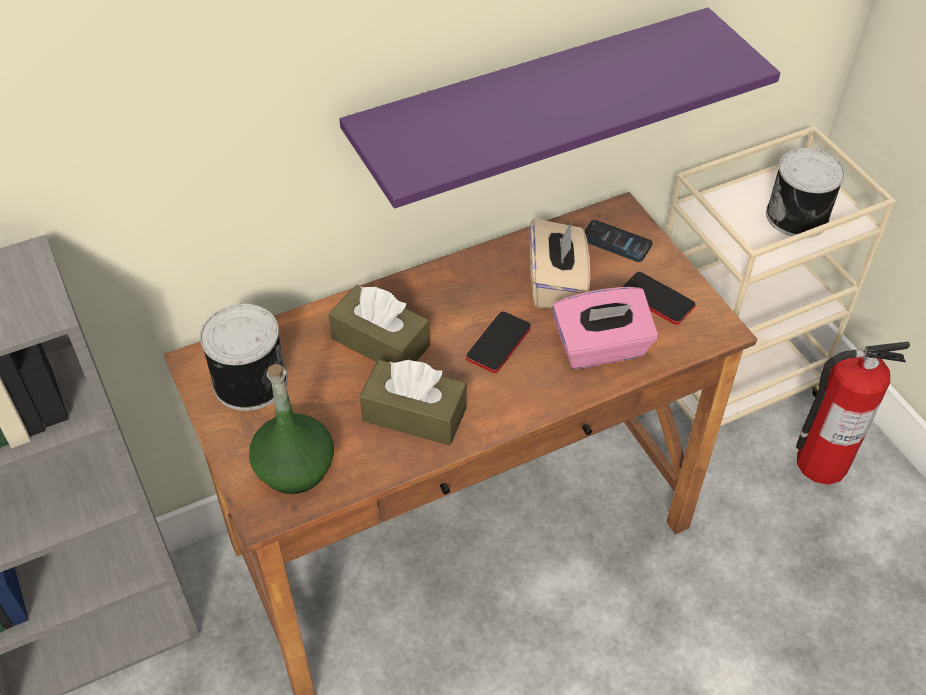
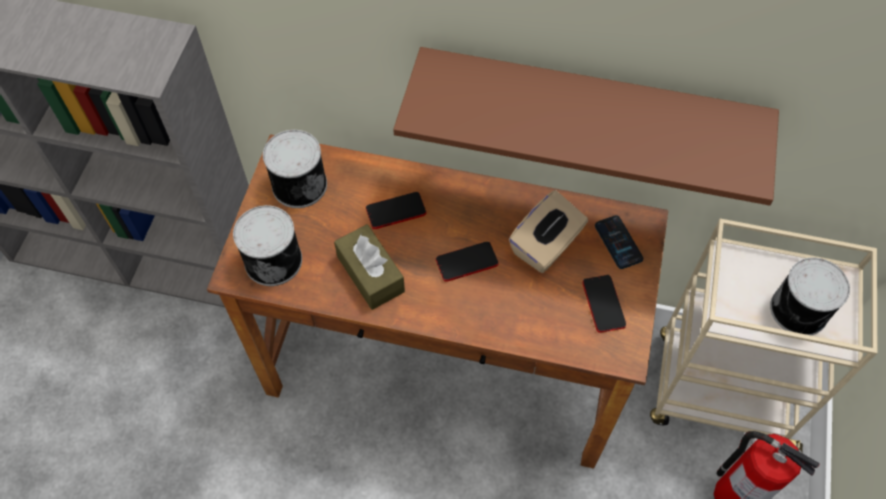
camera: 40 degrees right, 10 degrees up
green bottle [249,364,334,494] -> can [233,205,302,286]
brown tissue box [328,285,430,363] -> phone [366,192,426,229]
purple shelf [339,7,780,208] -> brown shelf [393,47,779,205]
pink tissue box [552,287,658,369] -> none

